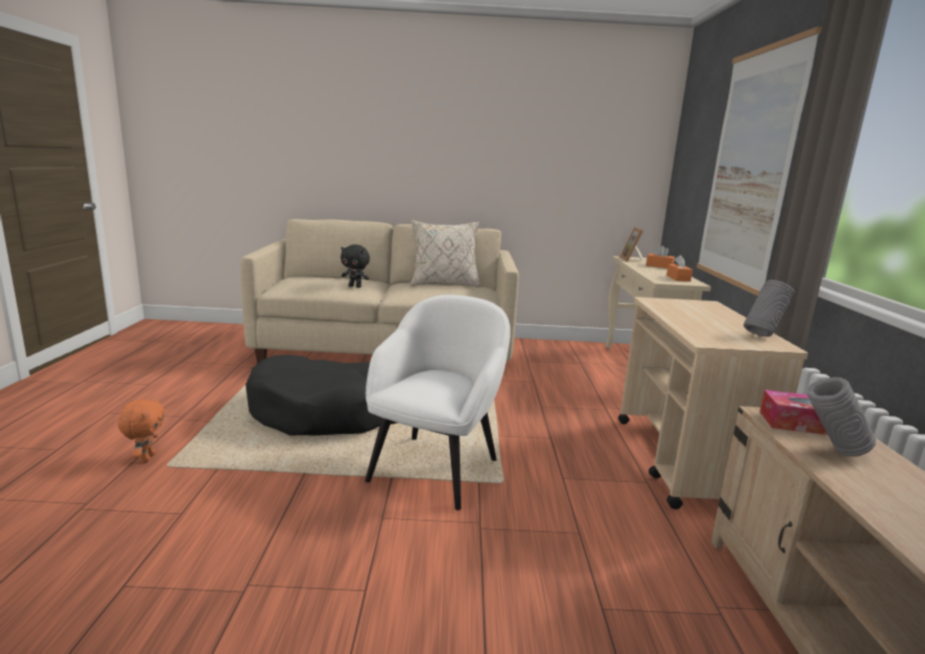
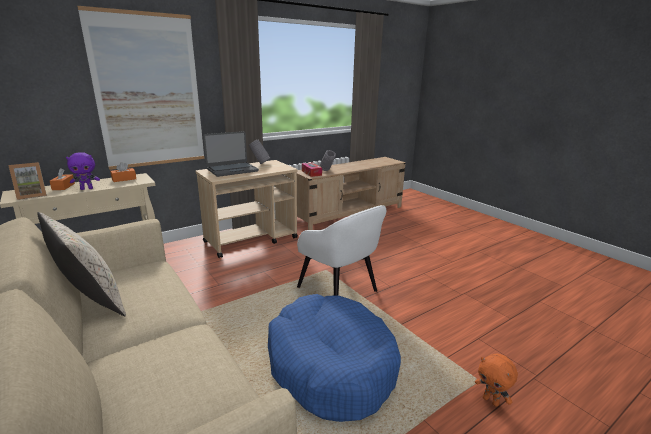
camera: 125 degrees left, 5 degrees up
orange plush toy [118,397,165,463] -> orange plush toy turned 90 degrees counterclockwise [475,354,518,407]
black dog bed [246,355,382,435] -> blue dog bed [268,294,401,422]
black plush toy [341,245,370,288] -> none
white armchair [365,295,510,510] -> white armchair turned 120 degrees counterclockwise [297,205,386,296]
none -> purple plush toy [66,152,100,190]
none -> laptop [203,131,259,177]

